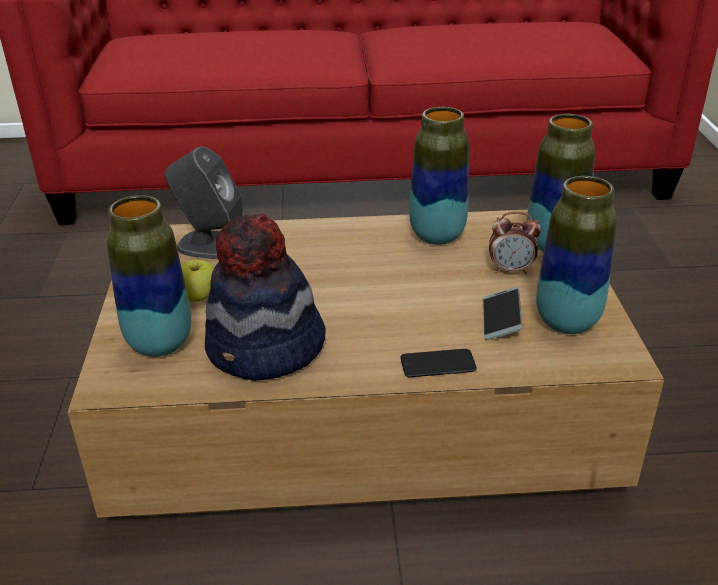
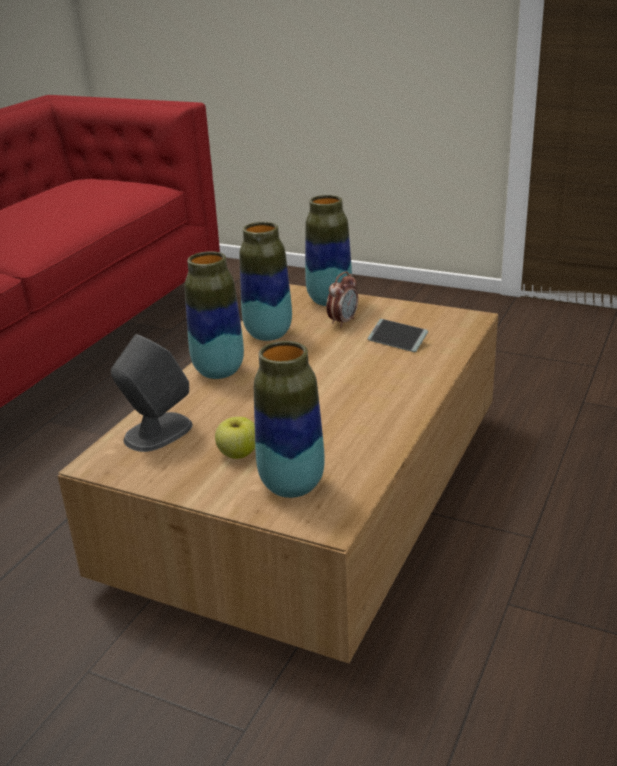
camera: 60 degrees left, 5 degrees down
hat [205,214,326,381] -> none
phone [400,349,477,377] -> none
vase [536,176,617,334] -> vase moved to [185,251,244,379]

